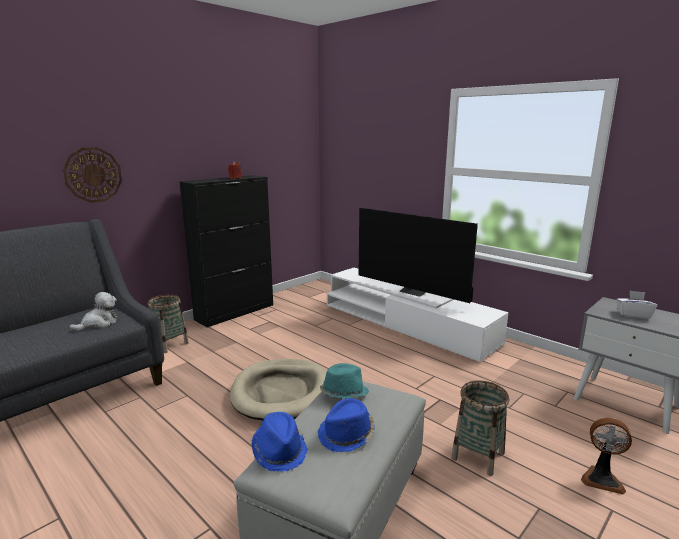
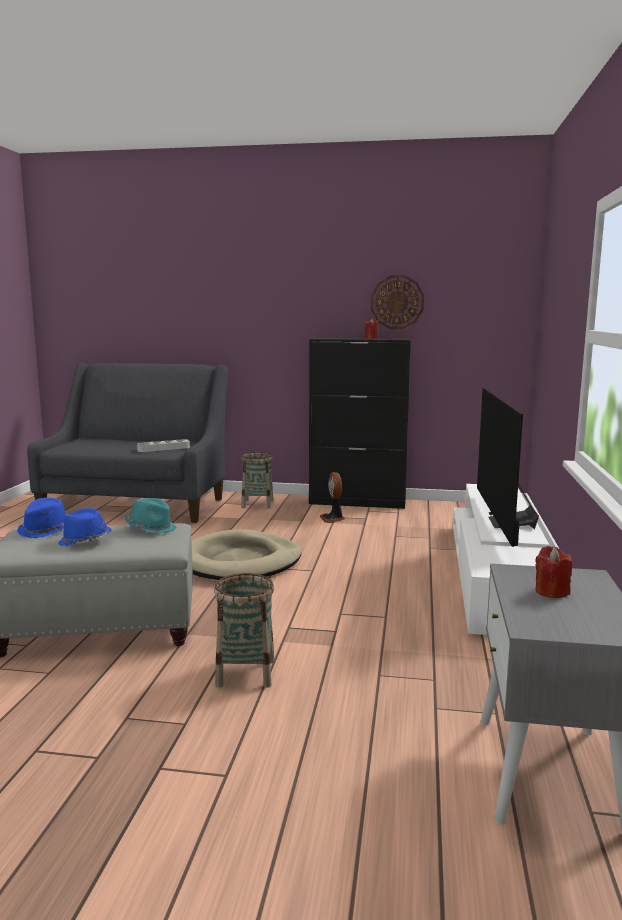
camera: 55 degrees right, 5 degrees down
wall clock [63,147,122,203] -> wall clock moved to [371,275,424,329]
plush toy [69,292,118,331] -> grey tray [137,439,190,452]
fan [581,418,632,494] -> fan moved to [320,472,345,523]
white tissue box [616,291,658,319] -> red candle [535,546,572,598]

